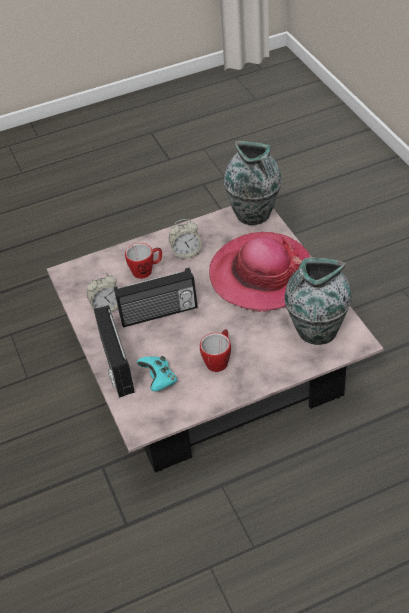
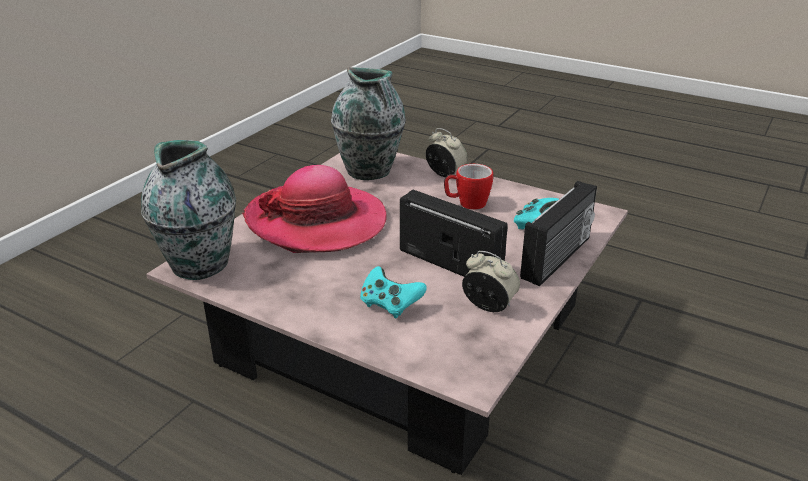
camera: 130 degrees left, 15 degrees down
mug [125,243,162,279] -> turquoise game controller [360,266,427,319]
alarm clock [169,219,202,259] -> alarm clock moved to [426,128,468,177]

